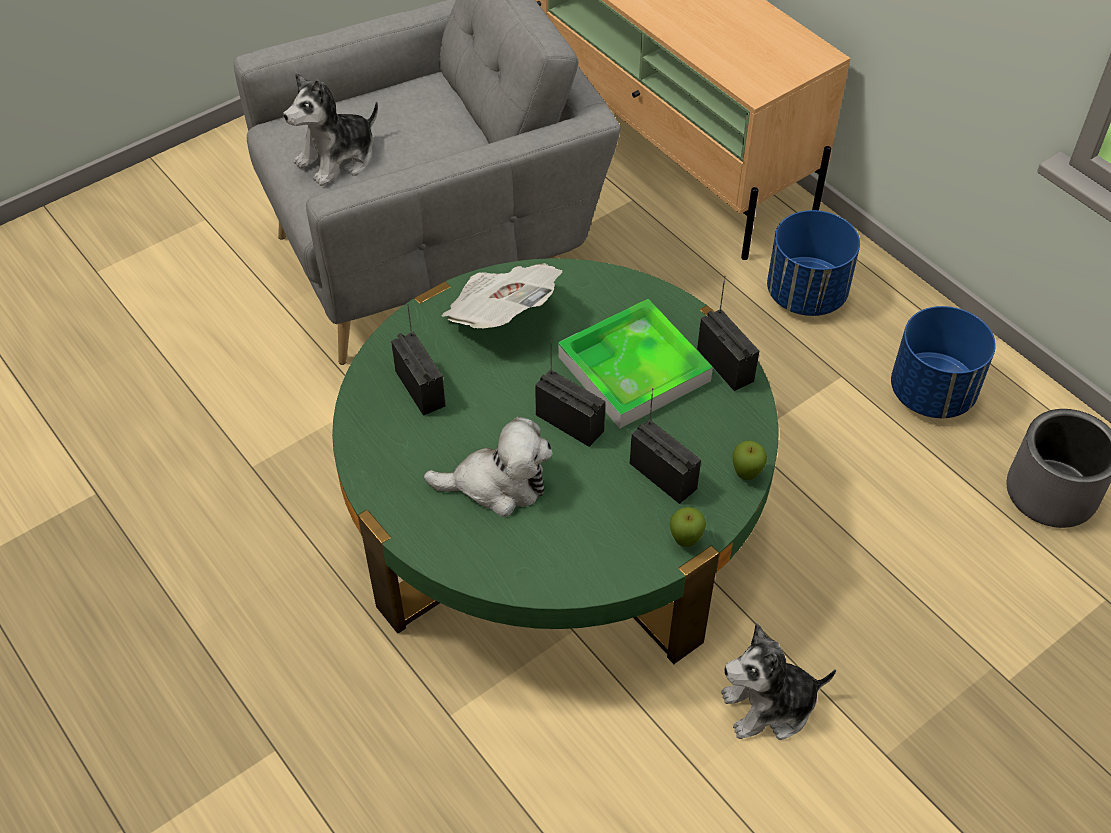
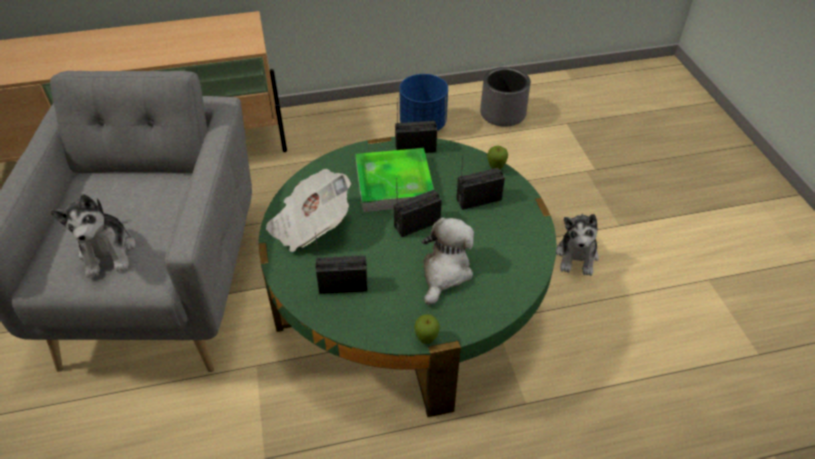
camera: 65 degrees left, 5 degrees down
apple [669,507,706,547] -> apple moved to [414,314,440,344]
blue planter [767,210,860,316] -> none

